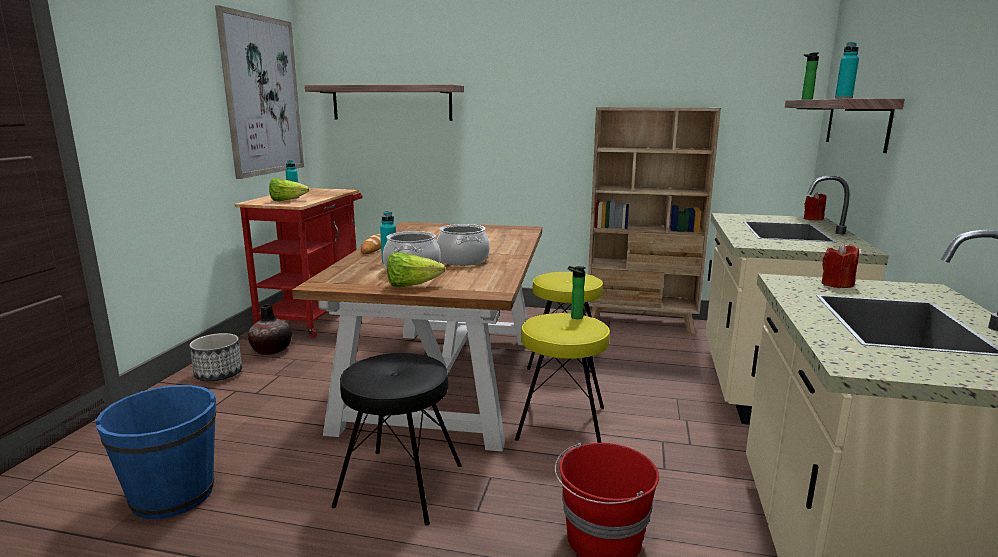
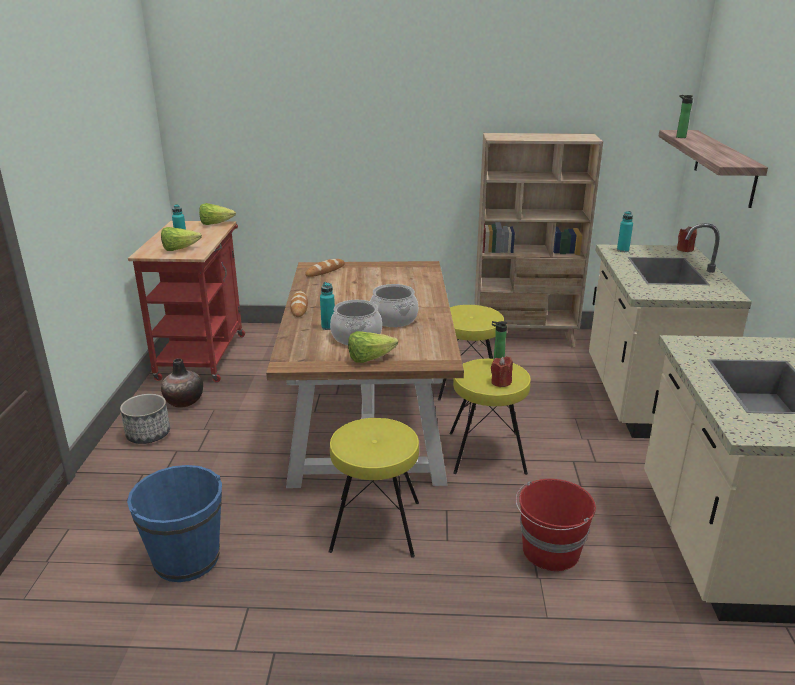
camera: 10 degrees left, 10 degrees up
picture [215,5,304,179] -> none
shelf [305,85,464,121] -> none
black stool [331,353,462,526] -> yellow stool [329,418,419,558]
red candle [821,243,859,288] -> red candle moved to [491,356,513,387]
turquoise bottle [835,42,859,99] -> turquoise bottle moved to [617,211,633,252]
none -> lettuce [199,203,236,225]
none -> bread [305,259,345,277]

